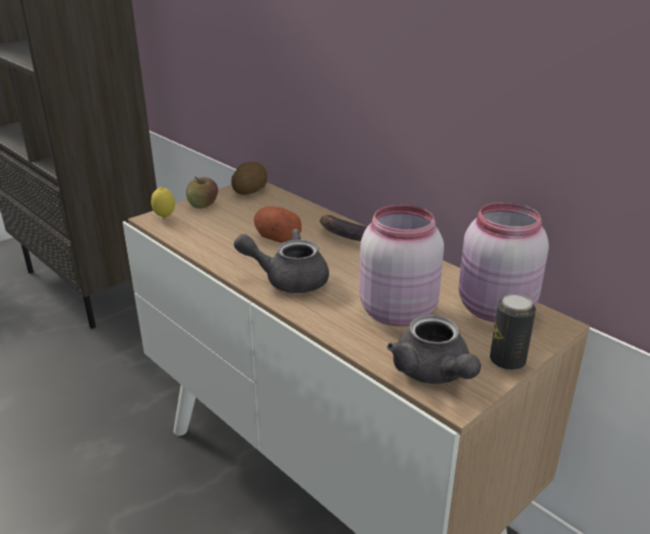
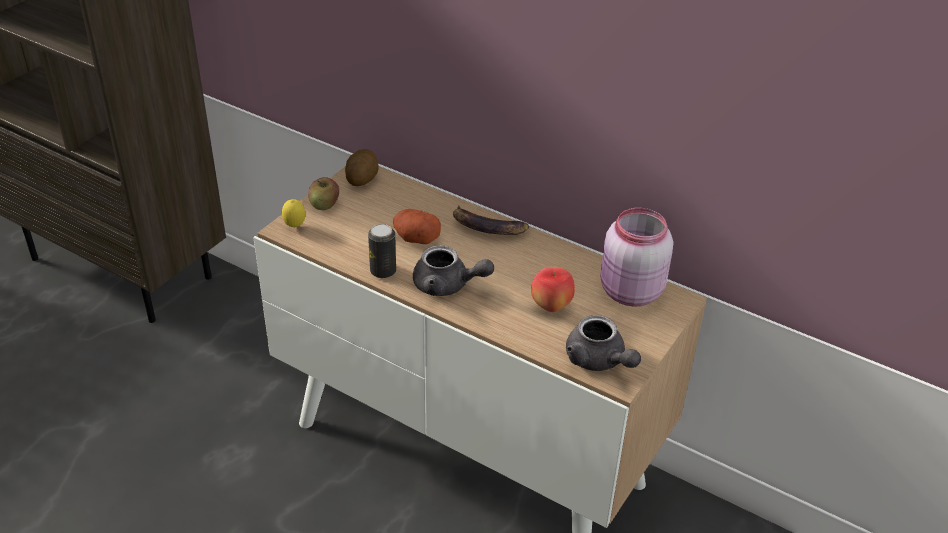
camera: 15 degrees left, 10 degrees up
grey teapot [234,229,329,293] -> grey teapot turned 150 degrees counterclockwise [413,245,494,296]
pink jar [359,205,444,327] -> apple [531,267,575,312]
can [490,294,536,370] -> can moved to [368,224,396,278]

